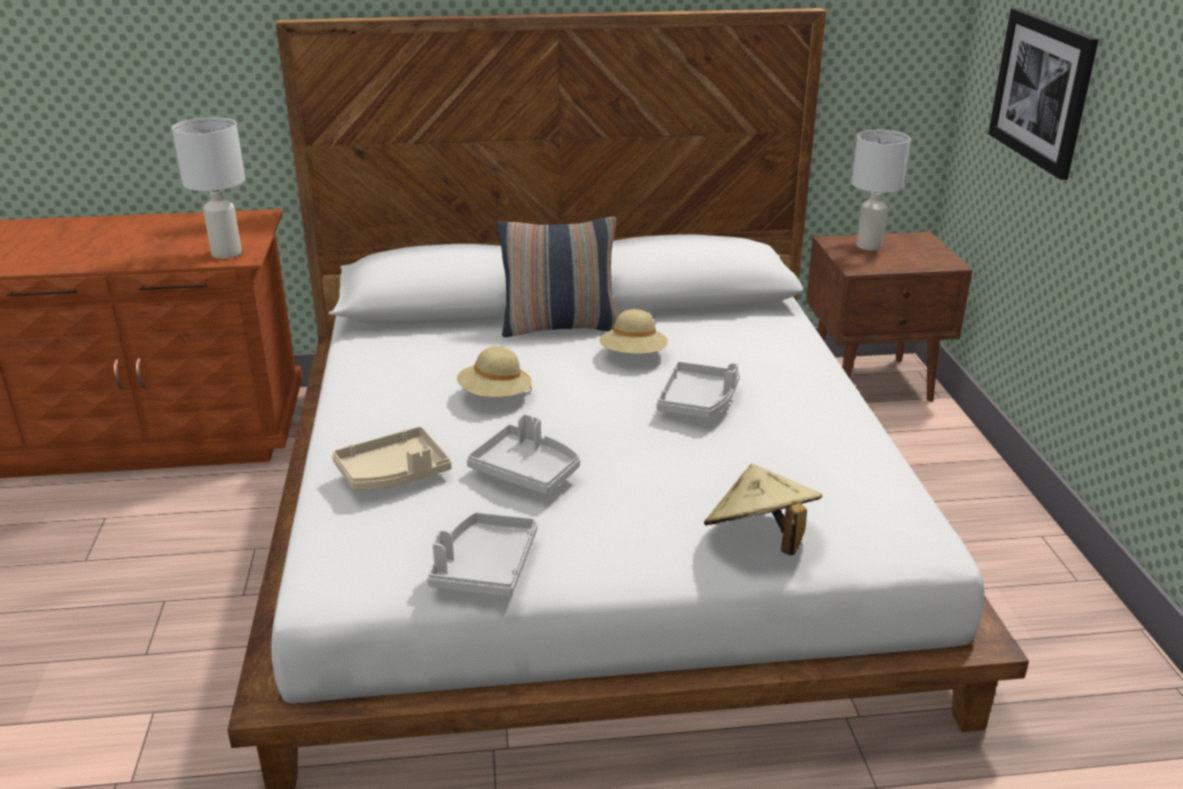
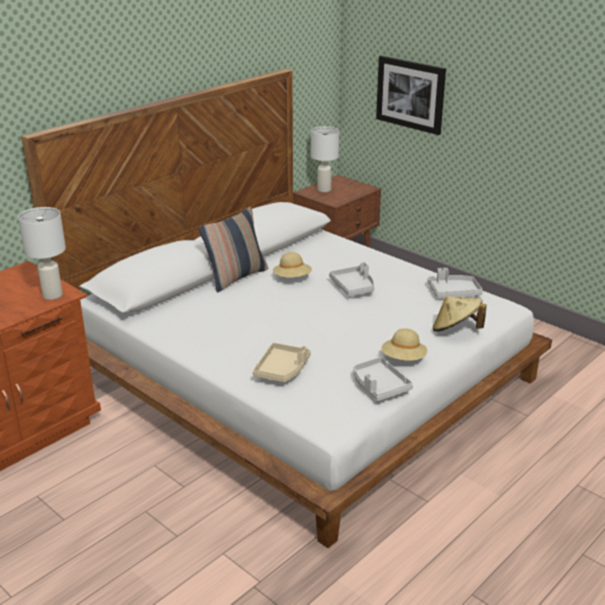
camera: 40 degrees left, 0 degrees up
beige hat [457,347,532,397] -> beige hat moved to [381,328,427,361]
grey tray [467,414,580,495] -> grey tray moved to [427,268,483,298]

